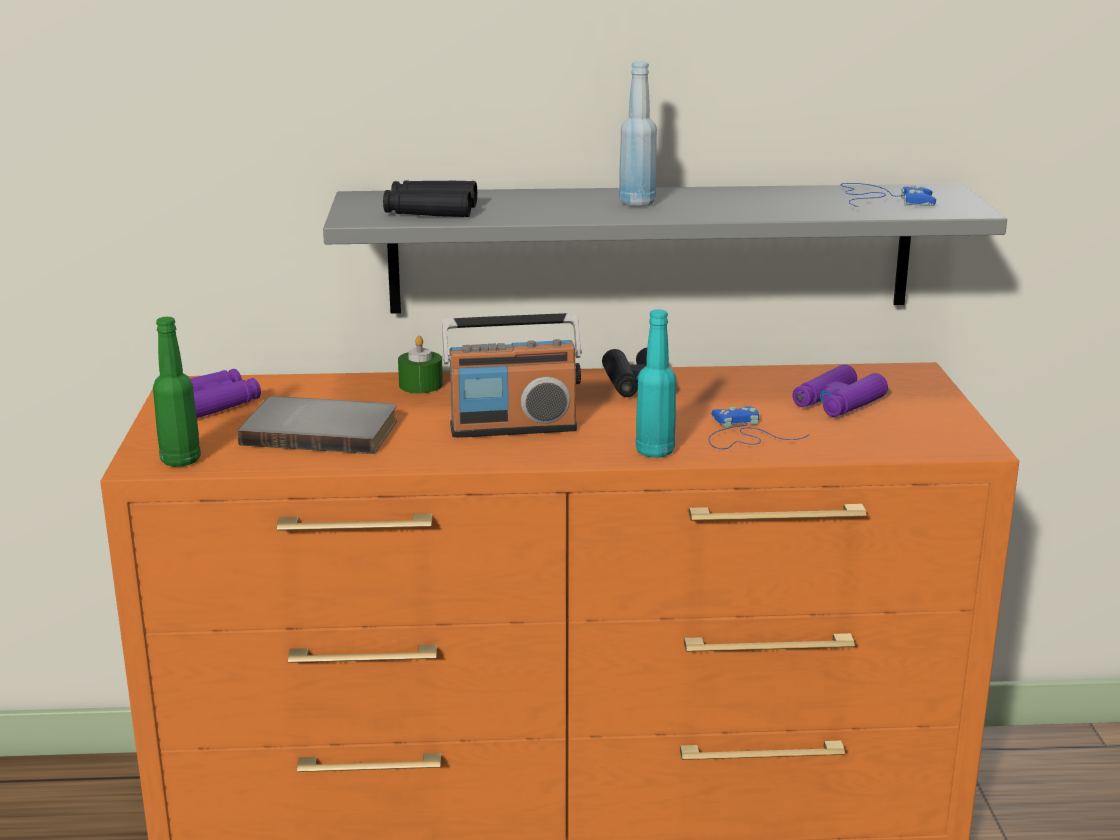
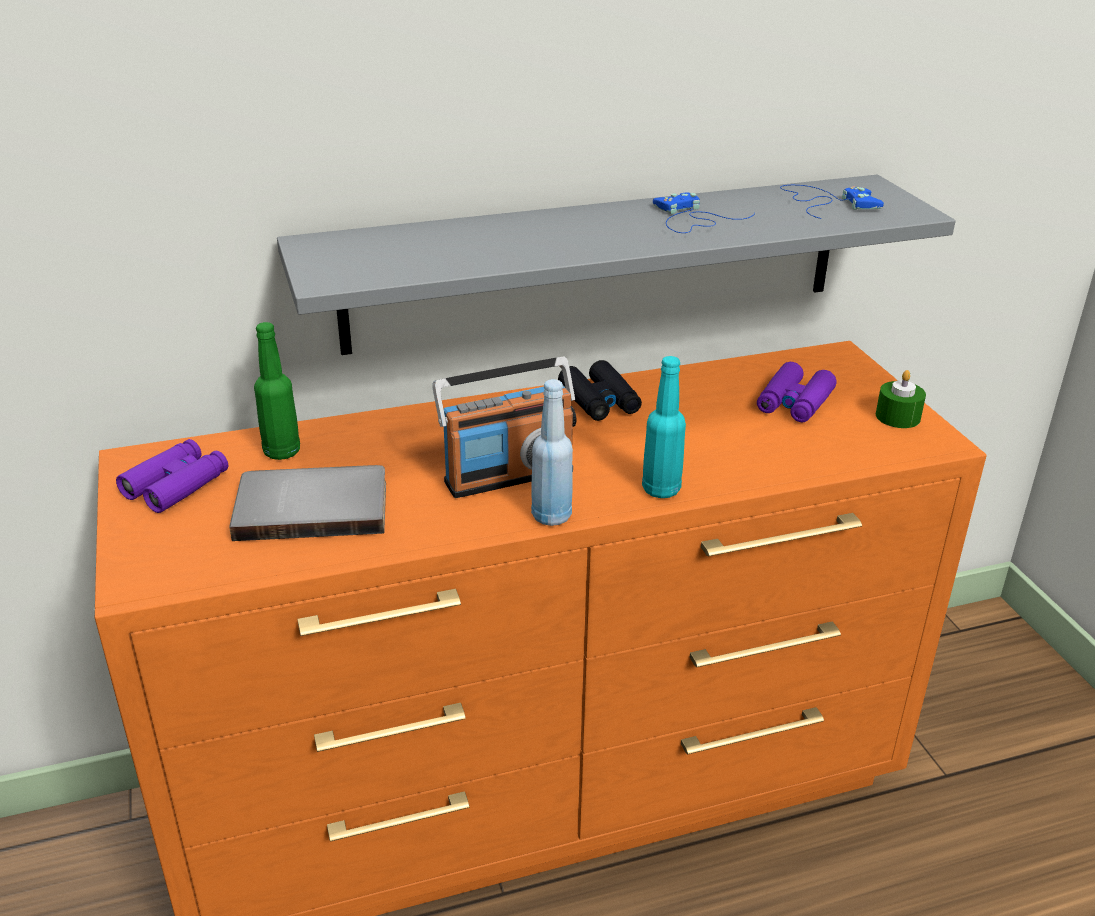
camera: 15 degrees left, 10 degrees up
green bottle [153,317,201,467] -> green bottle moved to [254,322,300,460]
black binoculars [383,181,477,217] -> none
green candle [398,335,443,393] -> green candle moved to [876,370,926,428]
blue bottle [619,61,657,206] -> blue bottle moved to [531,379,573,526]
blue game controller [709,406,810,449] -> blue game controller moved to [653,193,755,233]

